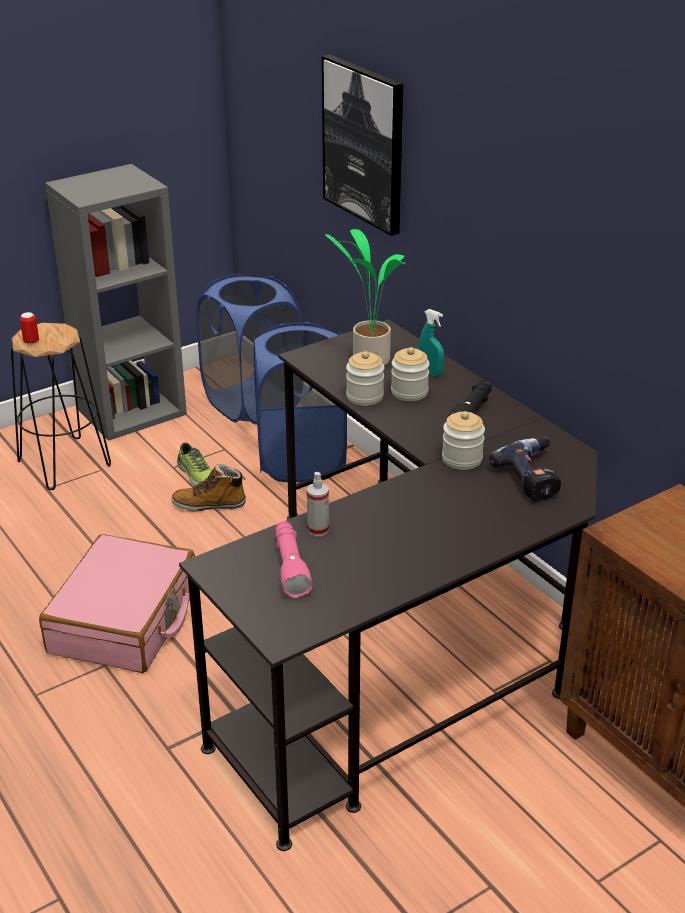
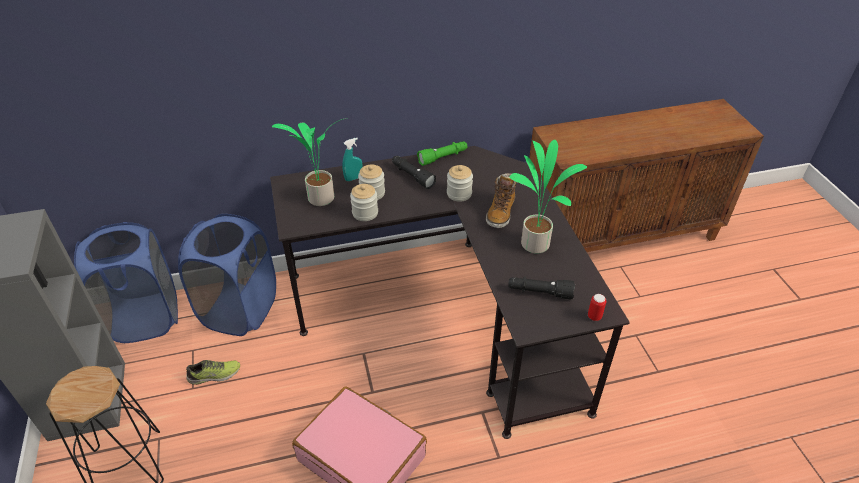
camera: 70 degrees left, 10 degrees up
can [20,312,39,344] -> can moved to [588,294,606,321]
boot [171,464,246,512] -> boot moved to [486,173,517,228]
pink flashlight [275,521,313,598] -> black flashlight [508,276,575,300]
spray bottle [307,472,329,536] -> none
picture [322,55,403,236] -> none
power drill [489,437,561,502] -> none
none -> green flashlight [417,141,467,166]
none -> potted plant [510,140,587,254]

